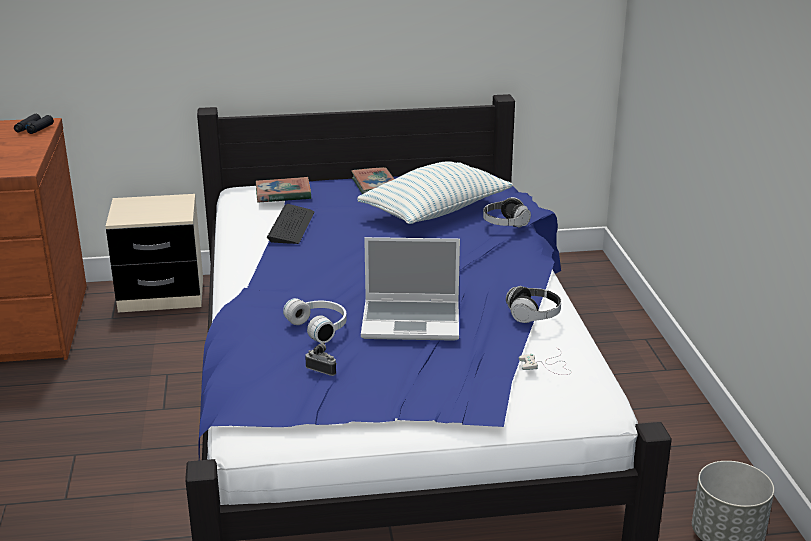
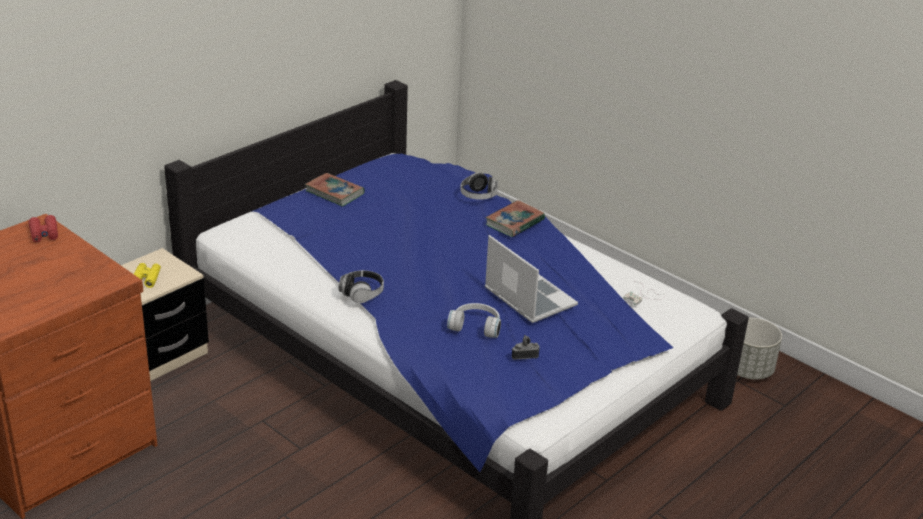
camera: 40 degrees left, 5 degrees up
black binoculars [14,114,54,134] -> red binoculars [29,215,58,242]
book [256,177,311,203] -> book moved to [485,200,545,237]
keyboard [267,204,314,244] -> none
pillow [357,161,513,224] -> none
laptop [361,237,460,341] -> laptop turned 90 degrees counterclockwise [485,235,578,323]
headphones [506,286,561,323] -> headphones moved to [339,270,384,303]
none -> yellow binoculars [134,263,161,288]

